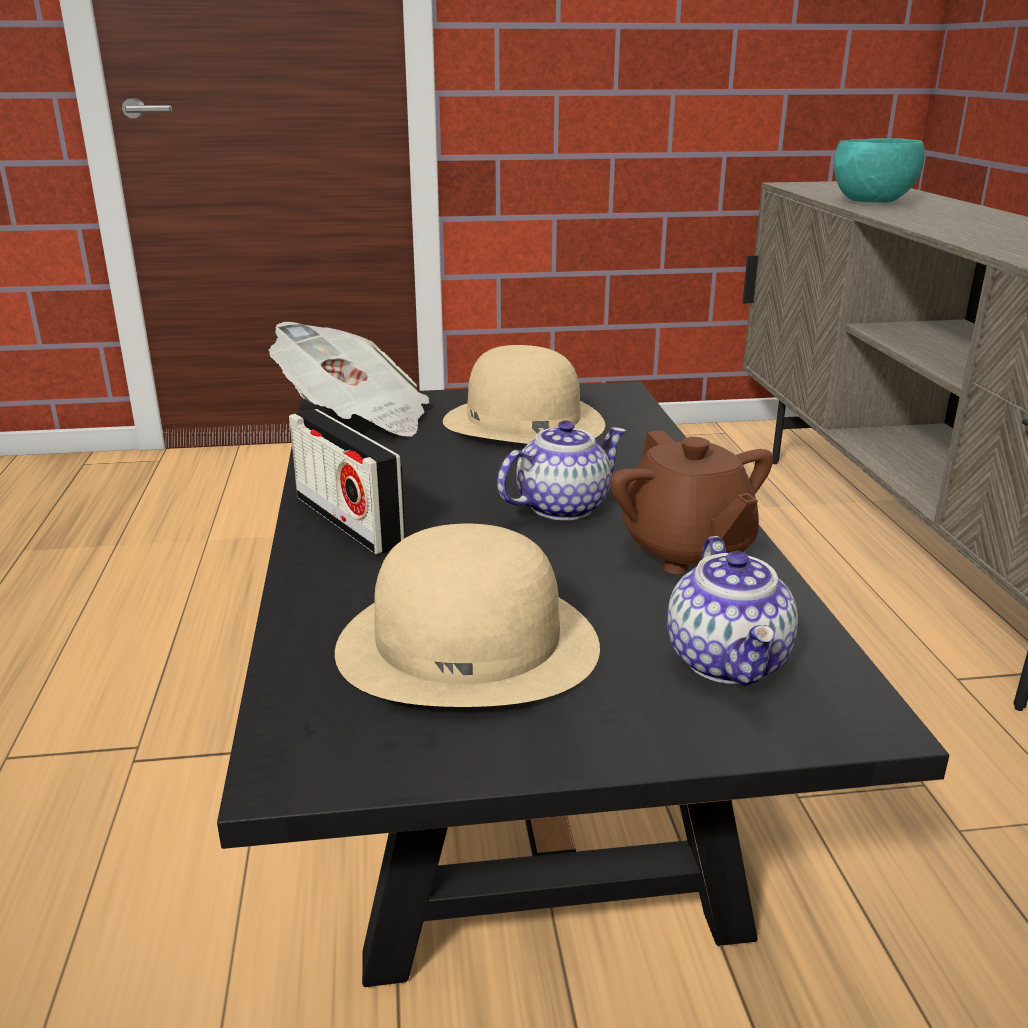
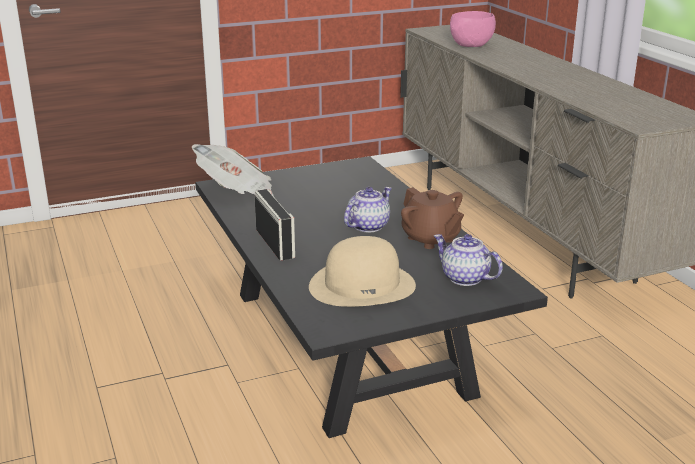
camera: 15 degrees left, 0 degrees up
radio [289,409,406,554] -> radio turned 150 degrees counterclockwise [255,189,295,261]
beige hat [443,345,605,444] -> none
teapot [667,536,798,686] -> teapot turned 150 degrees clockwise [434,234,503,286]
turquoise bowl [834,138,925,203] -> pink bowl [450,11,496,47]

